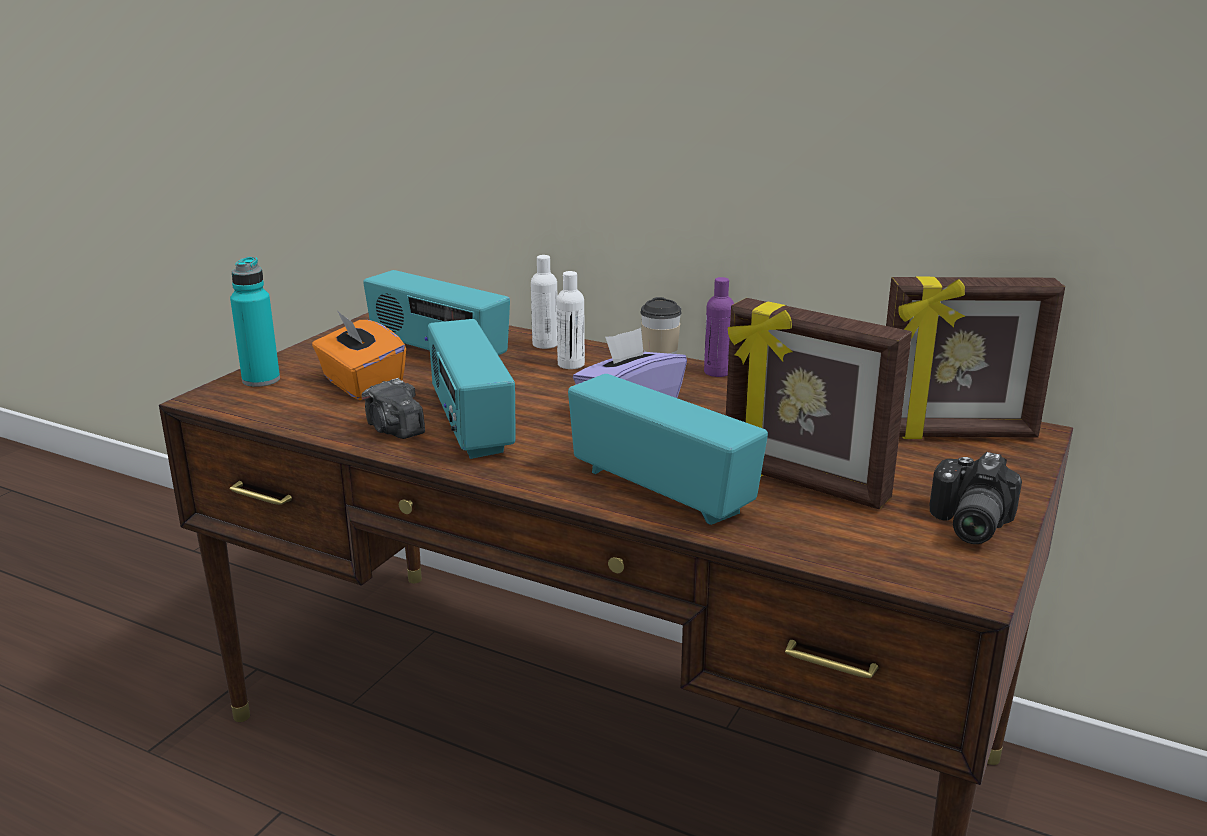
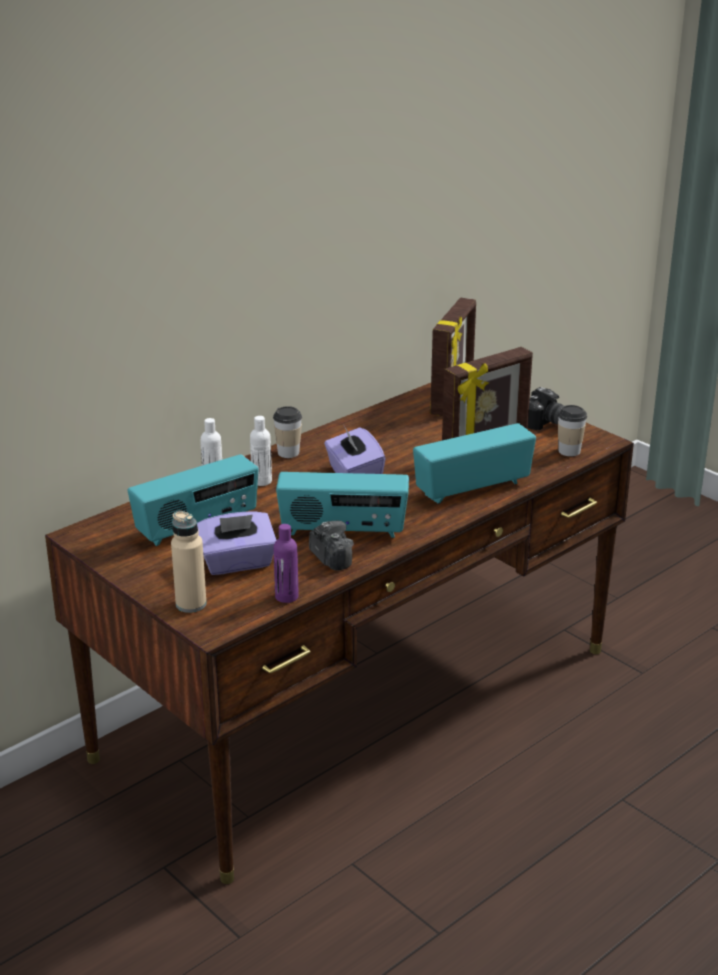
camera: 70 degrees left, 5 degrees up
turquoise bottle [230,257,280,387] -> beige bottle [171,511,207,613]
orange tissue box [312,310,406,400] -> purple tissue box [197,511,276,575]
camera [362,378,425,439] -> camera turned 105 degrees counterclockwise [309,521,354,571]
purple bottle [704,277,734,377] -> purple bottle moved to [274,524,299,603]
none -> cup [558,405,587,457]

